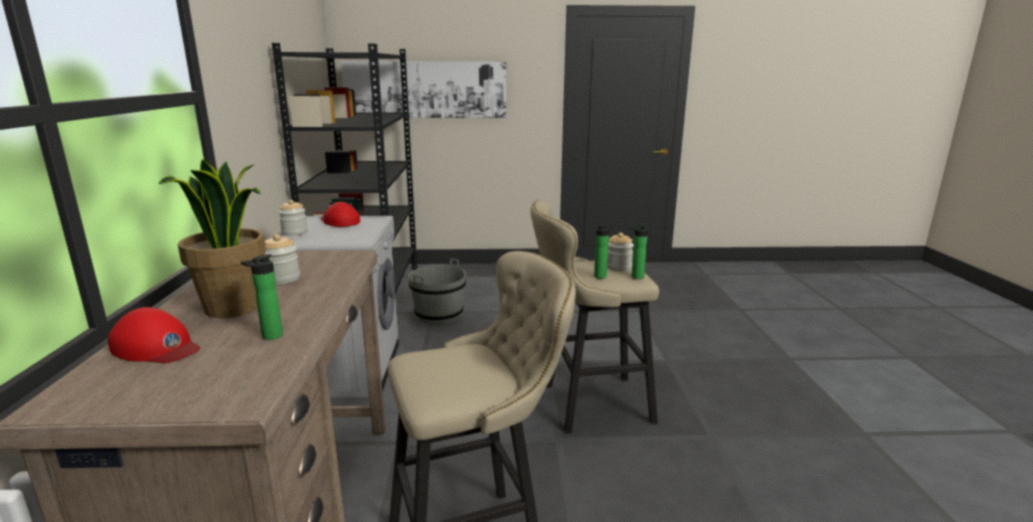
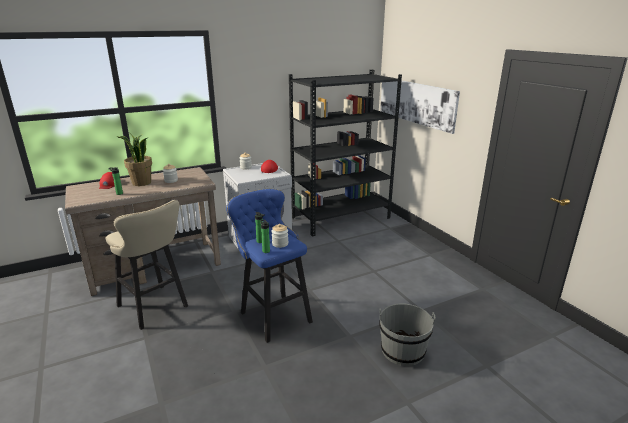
camera: 65 degrees right, 5 degrees up
grey bucket [408,258,466,324] -> grey bucket moved to [379,304,435,366]
beige stool [530,200,659,433] -> blue stool [226,189,313,343]

